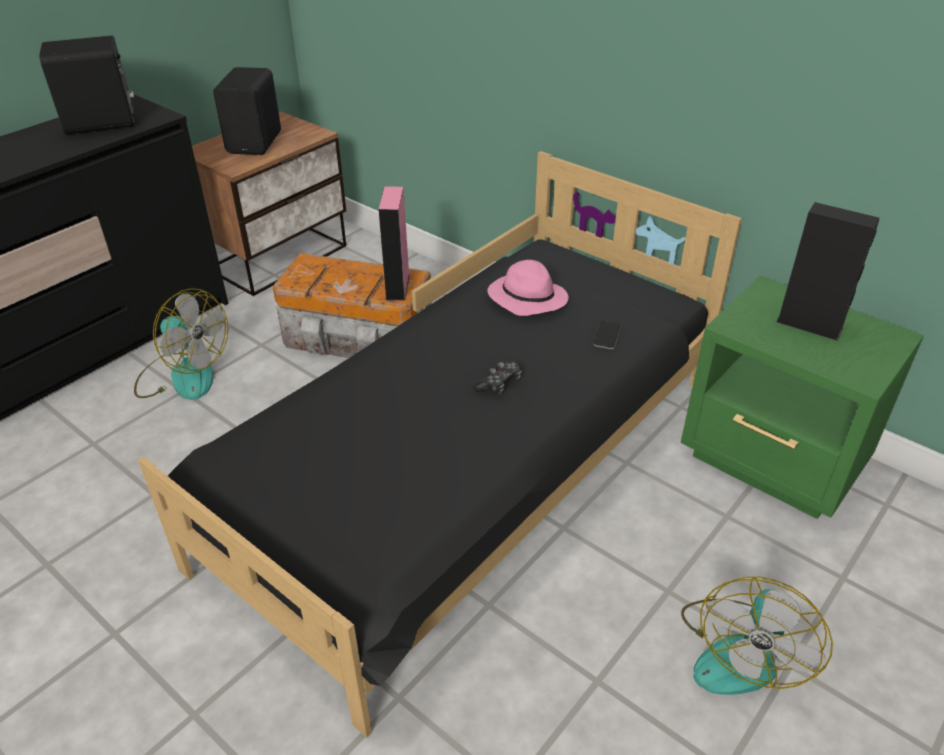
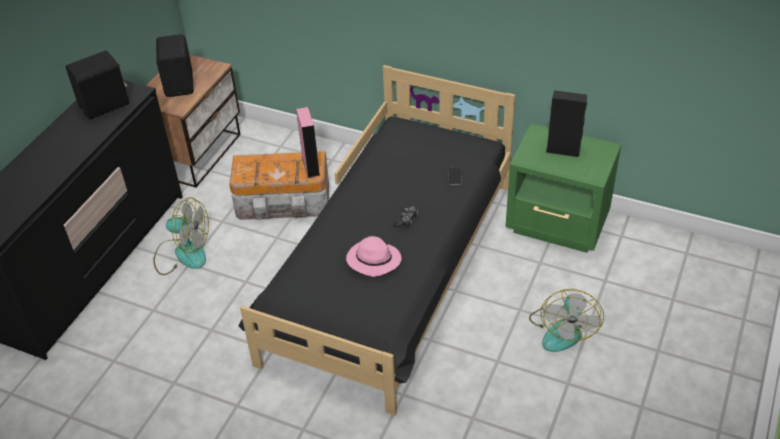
camera: 15 degrees left, 5 degrees up
pink hat [487,260,569,316] -> pink hat moved to [346,236,402,277]

